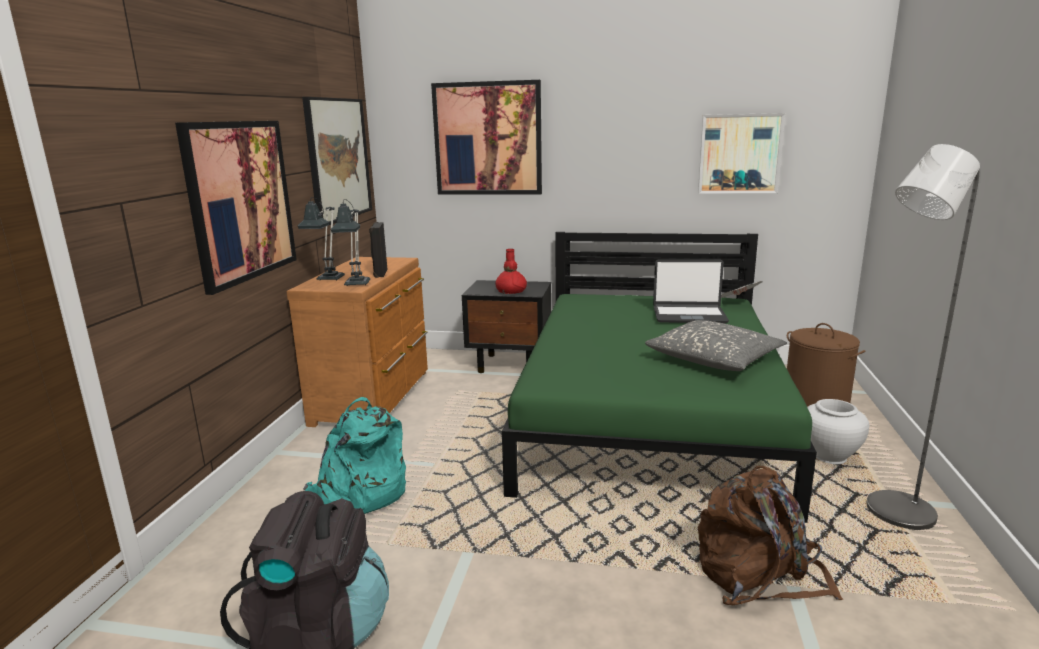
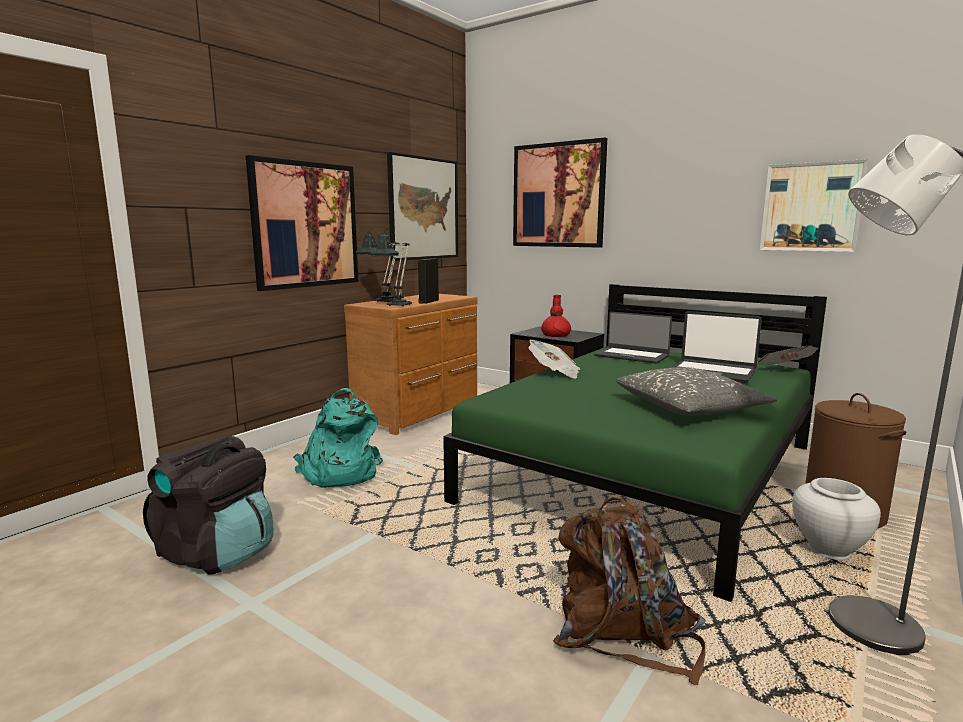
camera: 25 degrees right, 5 degrees down
none -> newspaper [528,340,580,379]
none -> laptop [594,312,672,364]

